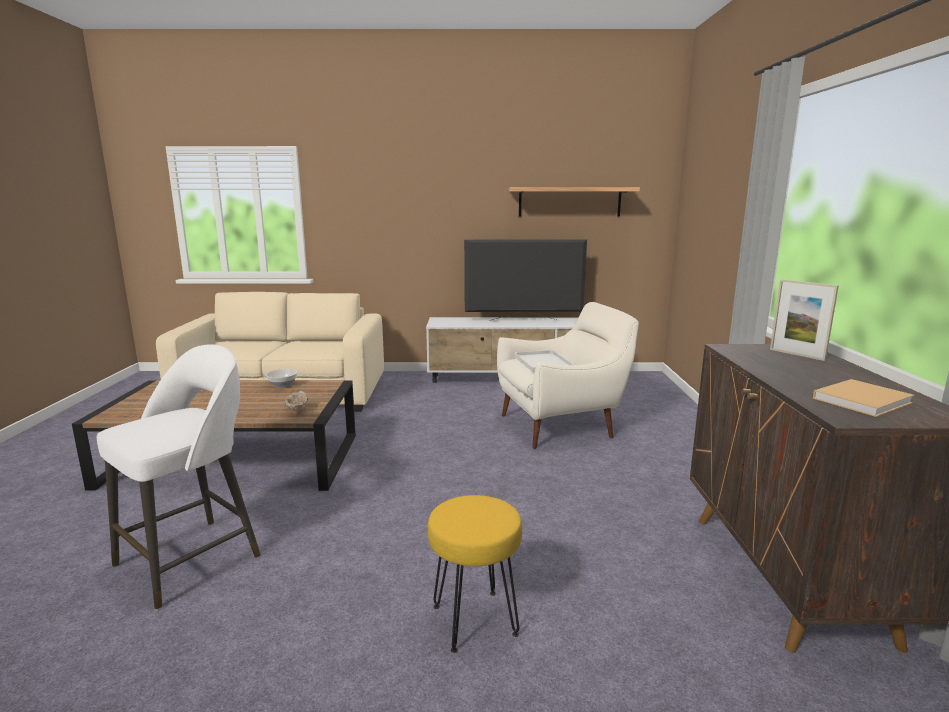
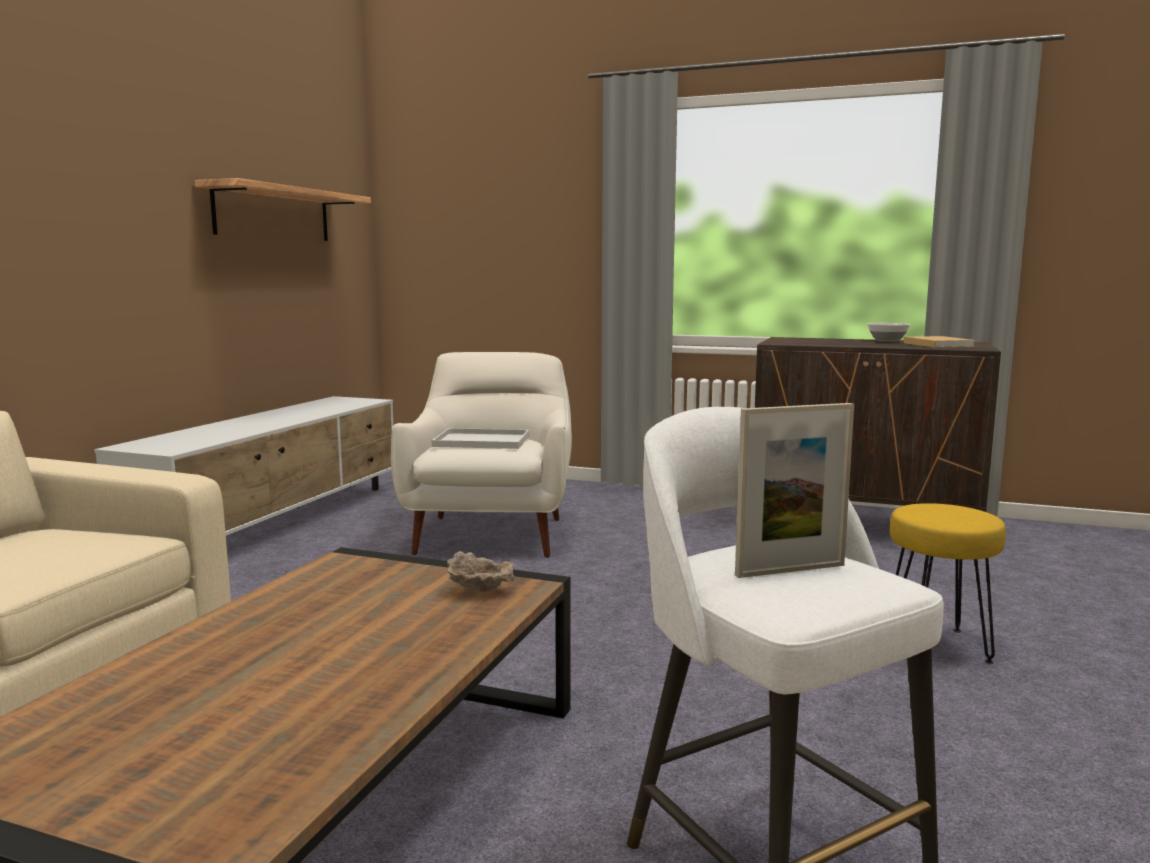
camera: 70 degrees left, 5 degrees down
bowl [266,369,297,388] -> bowl moved to [868,323,910,342]
television [464,239,587,321] -> none
picture frame [770,279,839,361] -> picture frame moved to [735,403,854,578]

